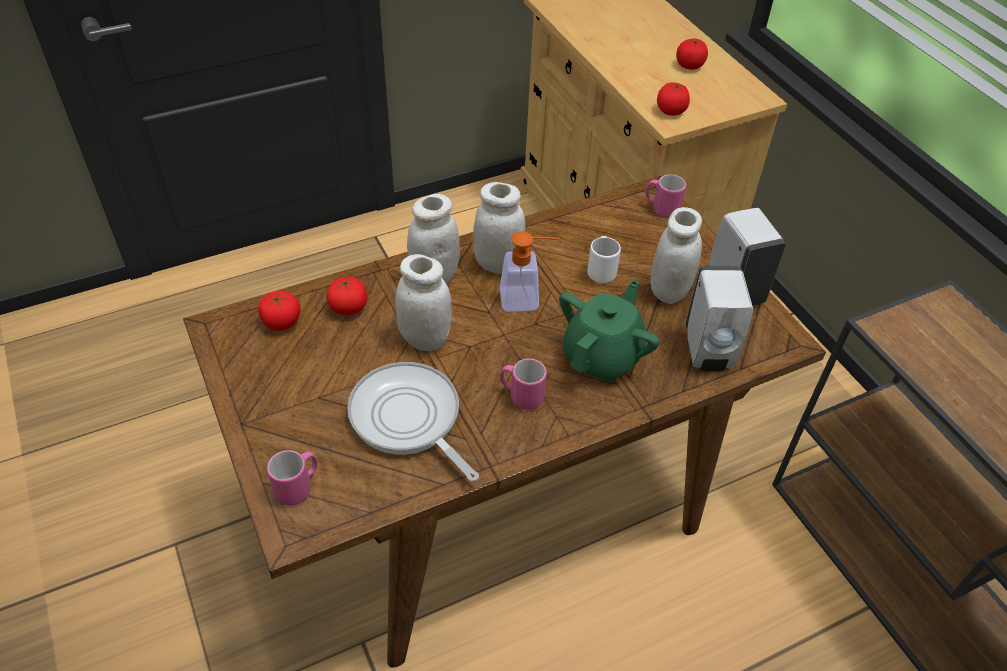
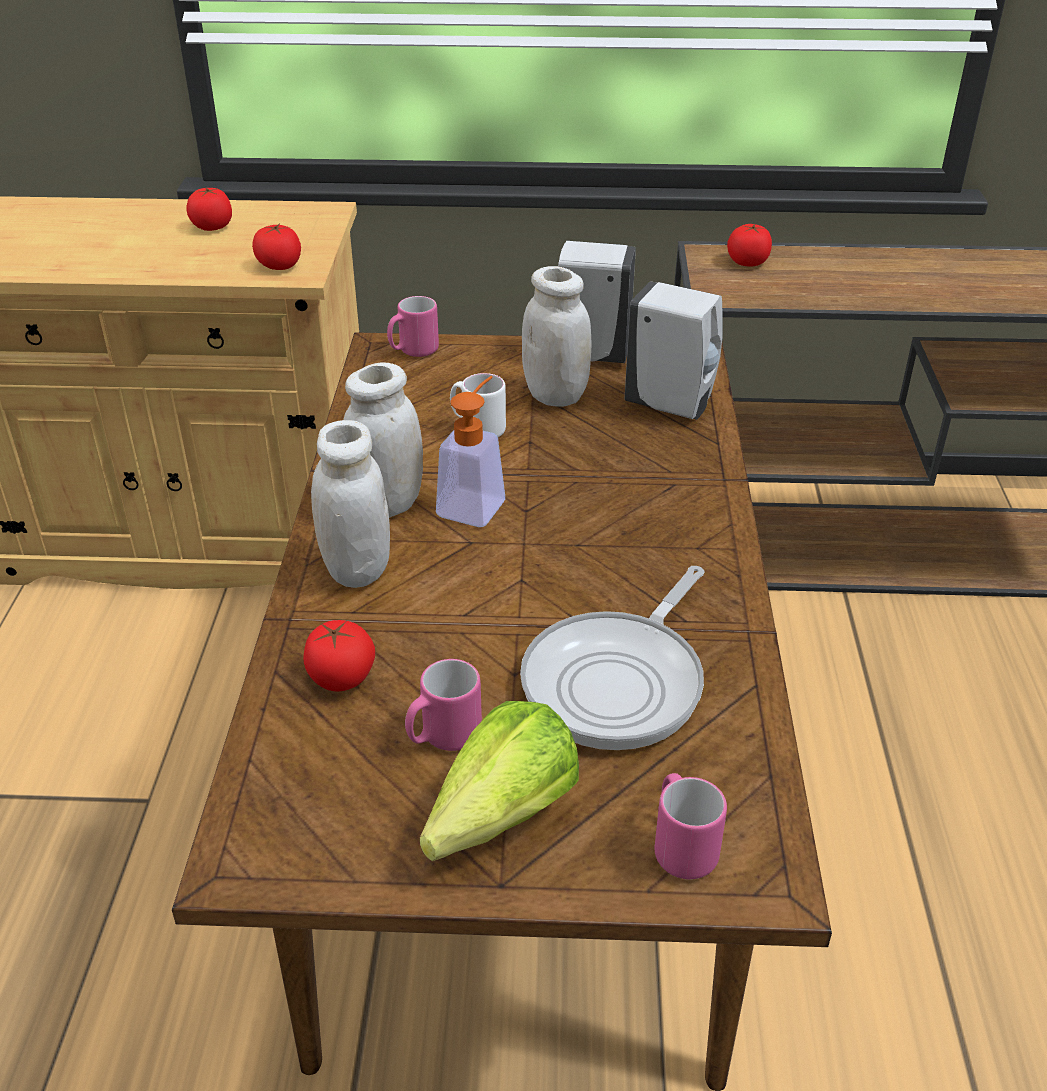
camera: 60 degrees left, 10 degrees down
tomato [258,291,301,331] -> tomato moved to [727,224,772,266]
frying pan [347,362,479,482] -> frying pan turned 45 degrees counterclockwise [520,566,704,750]
white jar [395,254,452,351] -> none
pink mug [500,358,547,410] -> pink mug moved to [405,659,482,751]
green teapot [559,280,660,382] -> none
none -> lettuce [420,701,579,861]

